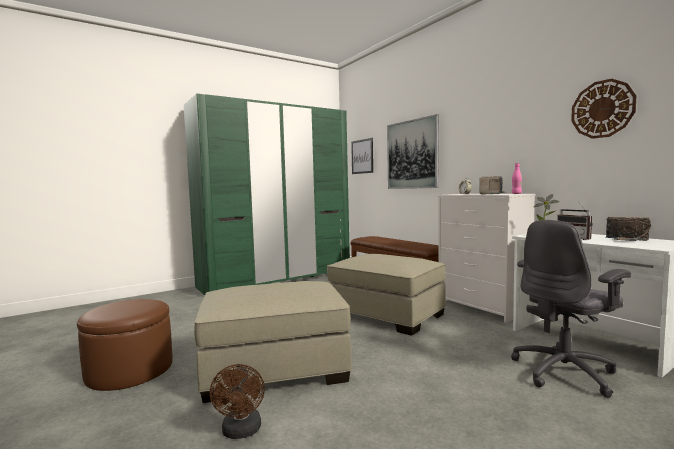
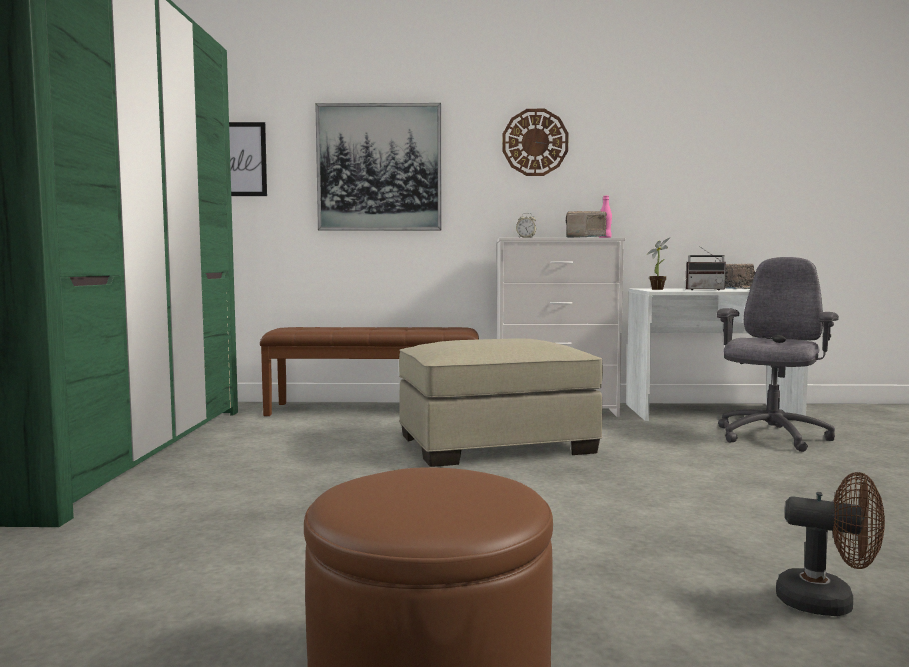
camera: 55 degrees left, 0 degrees up
beige ottoman [194,281,352,403] -> none
grey office chair [511,220,631,398] -> grey office chair turned 150 degrees counterclockwise [717,257,839,452]
wall clock [571,79,637,139] -> wall clock moved to [502,109,569,176]

